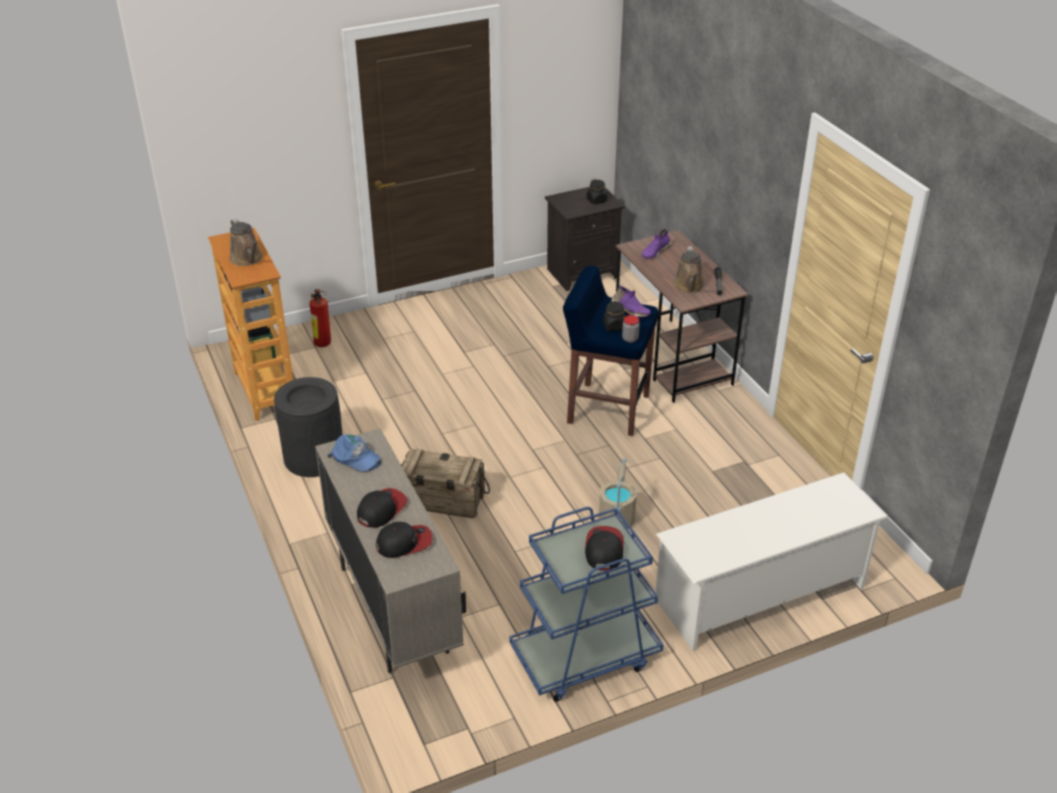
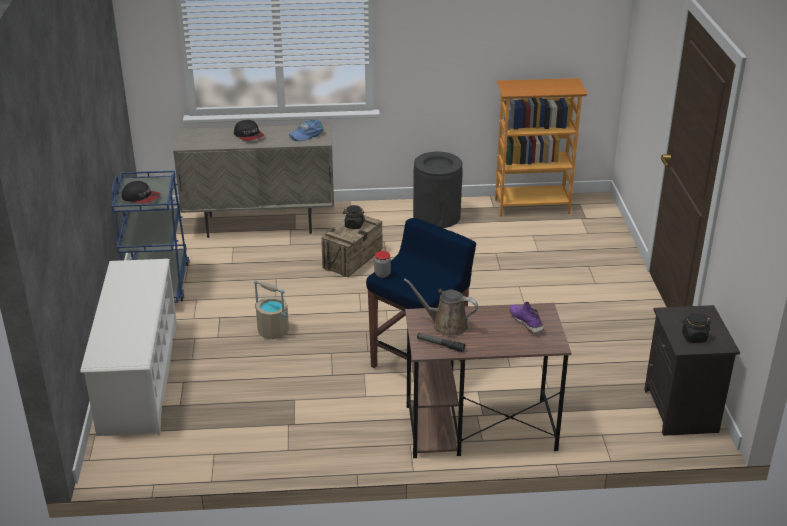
camera: 110 degrees right, 5 degrees down
brown watering can [229,218,262,266] -> none
fire extinguisher [310,289,331,347] -> none
cap [376,522,433,558] -> none
black jar [603,301,625,331] -> black jar moved to [343,205,365,229]
purple shoe [611,285,651,317] -> none

